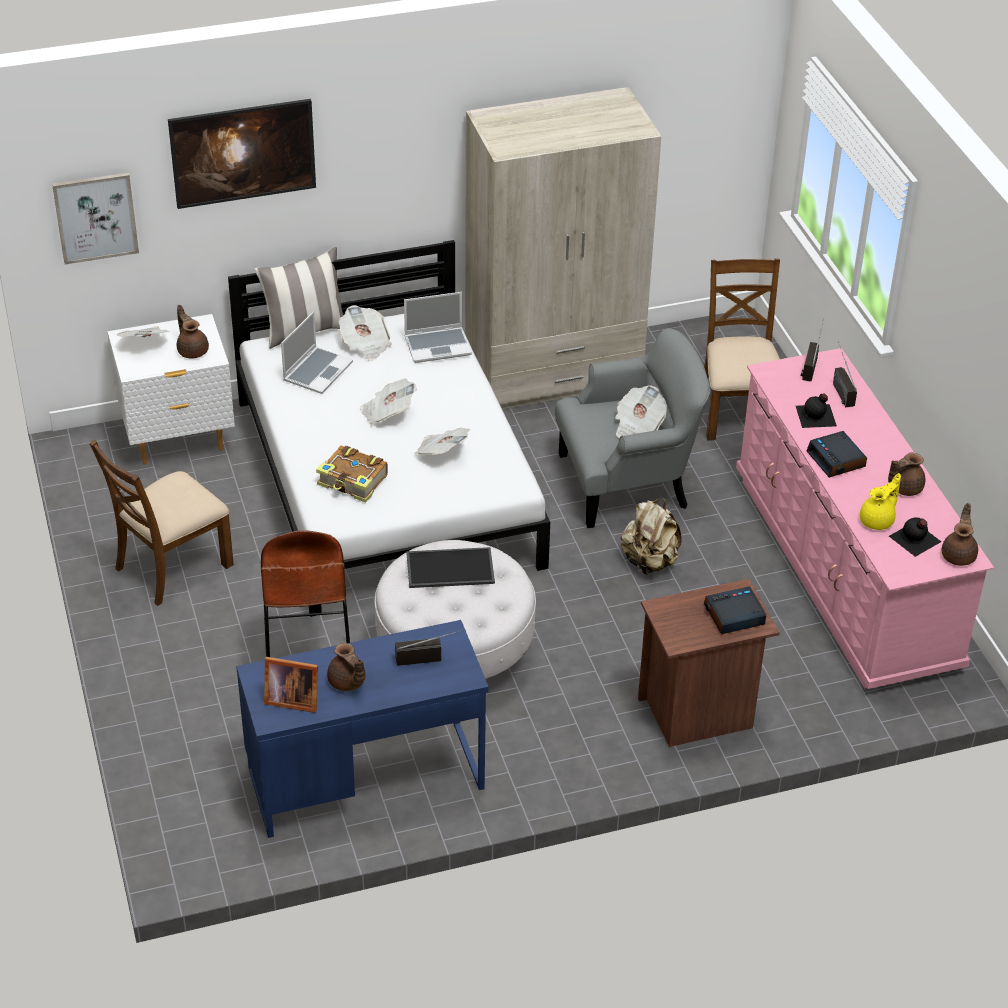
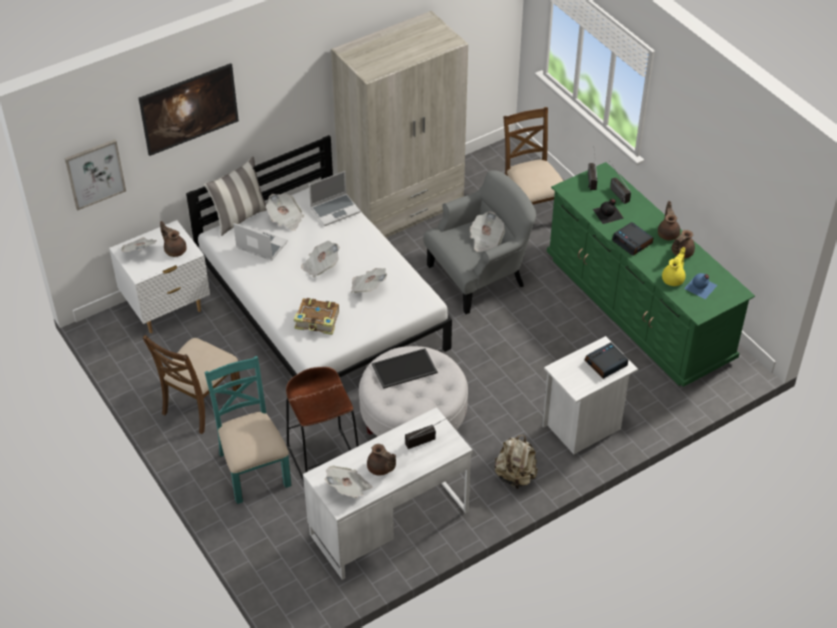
camera: 15 degrees left, 5 degrees up
blue desk [236,620,489,838] -> white desk [303,407,473,580]
picture frame [264,657,318,713] -> newspaper [325,466,372,498]
laptop [281,311,353,394] -> laptop turned 75 degrees counterclockwise [233,223,288,261]
beige backpack [621,498,682,574] -> beige backpack moved to [495,435,538,490]
brown nightstand [638,579,780,747] -> white nightstand [542,336,638,454]
pink dresser [736,348,994,689] -> green dresser [547,162,755,387]
black bottle [889,517,941,557] -> blue bottle [684,273,717,299]
brown teapot [942,503,978,566] -> brown teapot moved to [658,201,680,241]
none -> turquoise chair [204,356,292,504]

